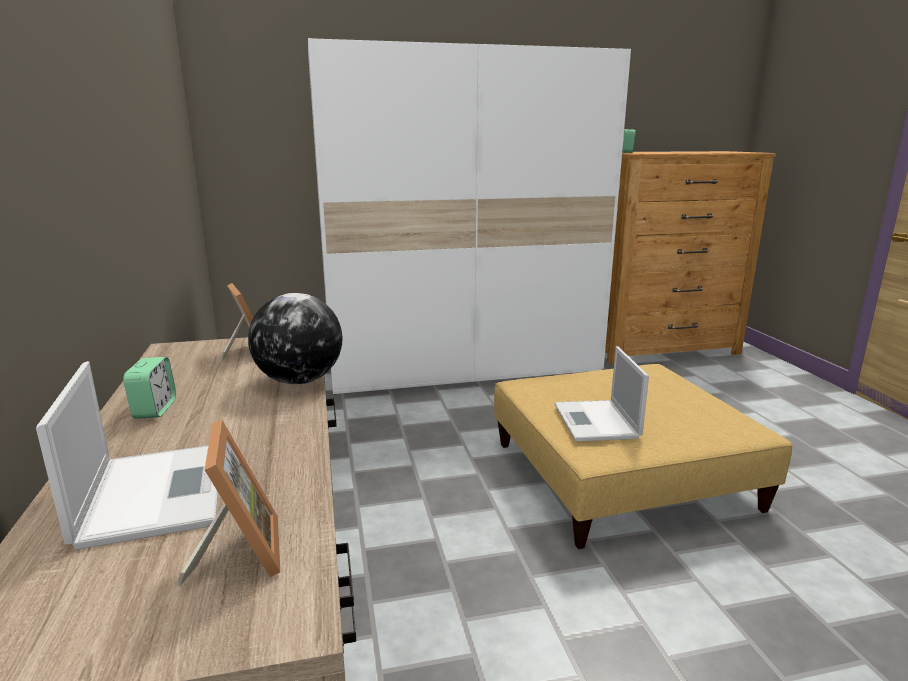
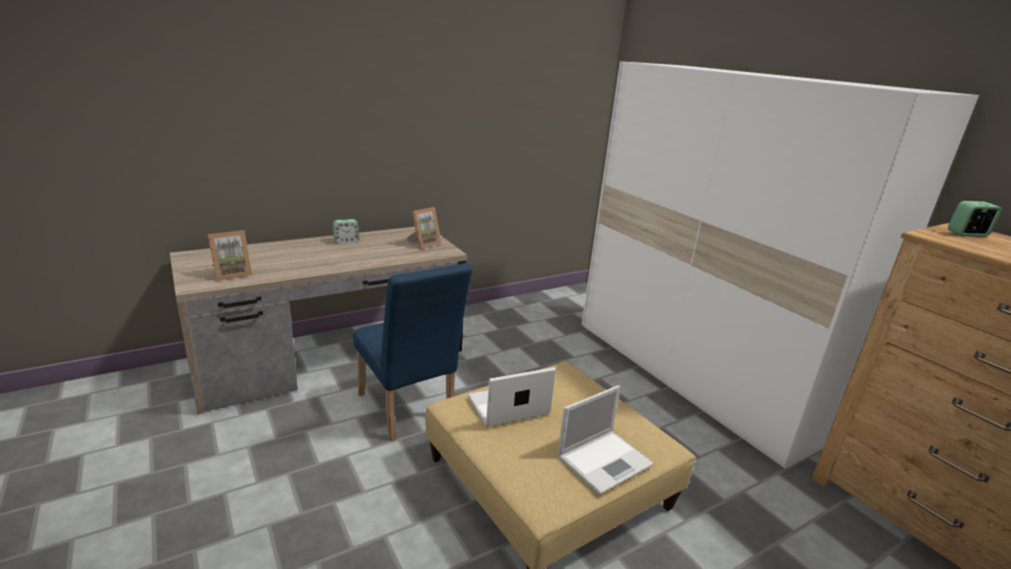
camera: 70 degrees right, 5 degrees up
laptop [36,361,218,550] -> laptop moved to [557,385,654,495]
globe [248,293,343,384] -> none
none -> blue chair [353,263,472,441]

